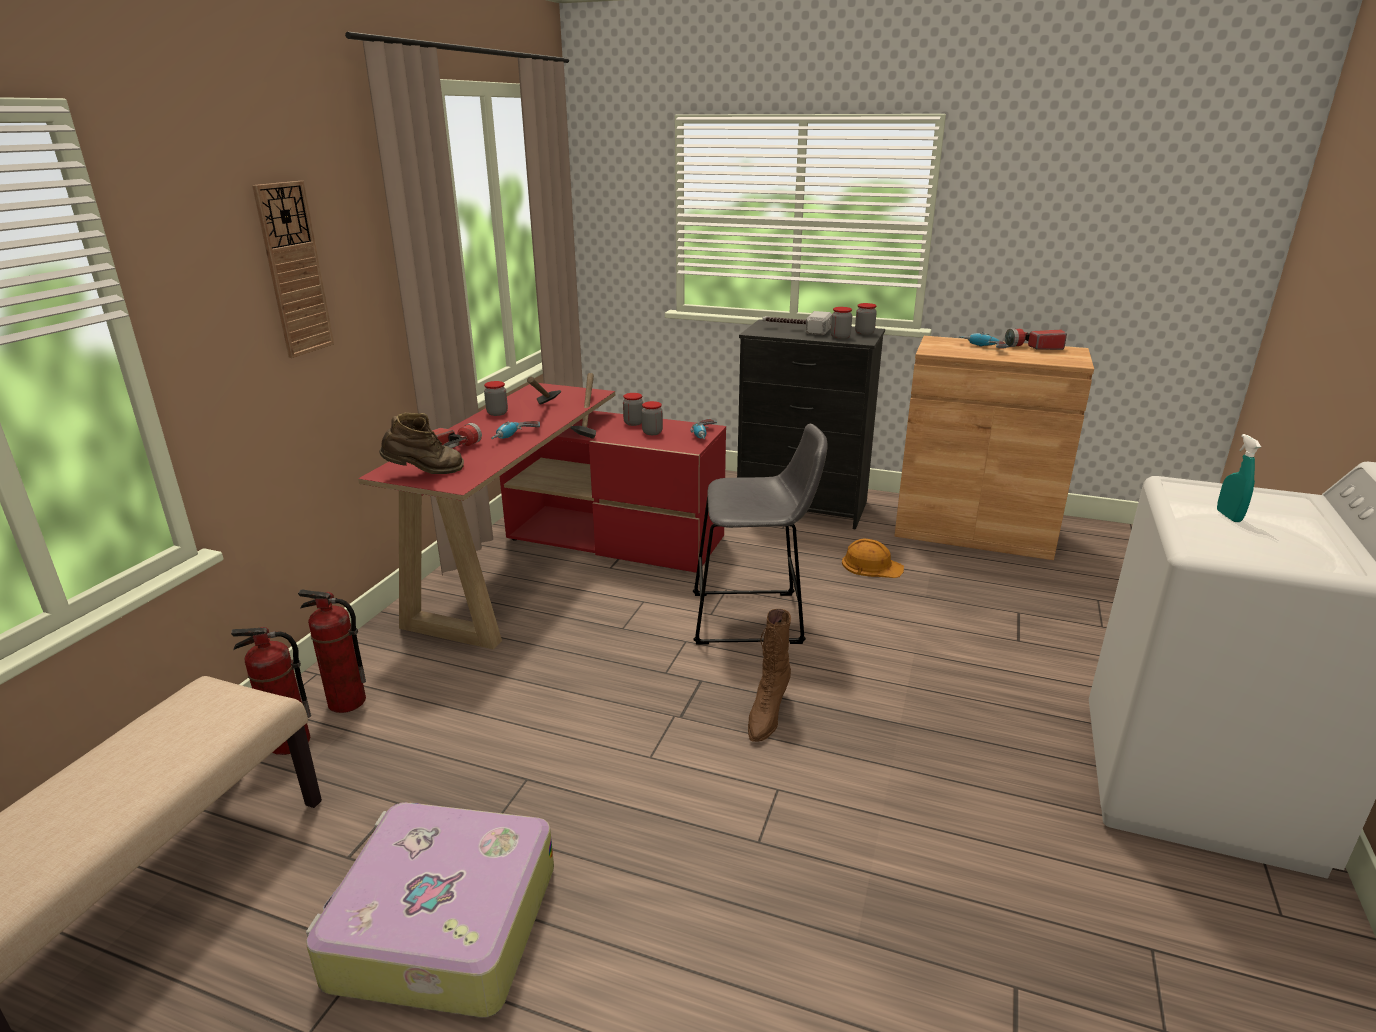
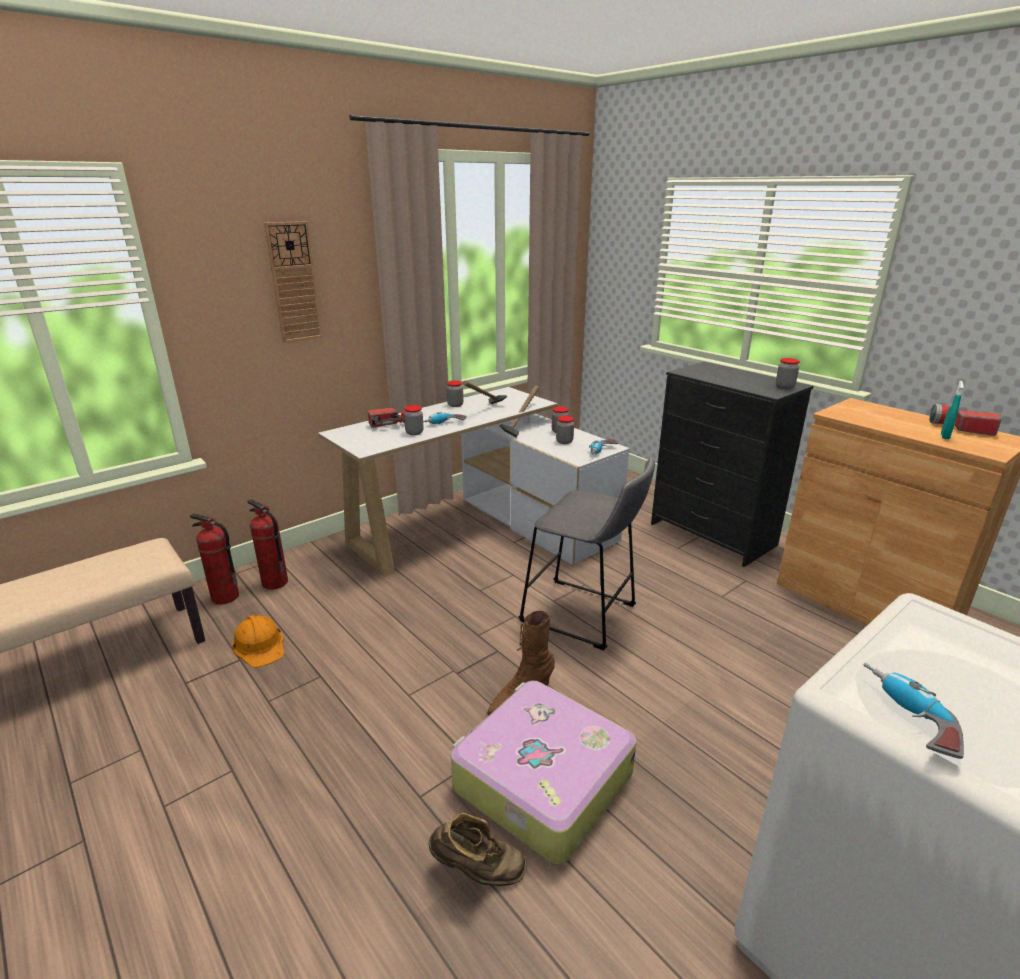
camera: 30 degrees right, 0 degrees up
suitcase [306,802,554,1018] -> suitcase moved to [451,680,636,865]
red desk [358,383,726,650] -> white desk [318,387,630,577]
brown boot [379,413,464,474] -> brown boot moved to [429,813,527,886]
hammer [762,311,832,335] -> none
jar [831,307,852,339] -> jar moved to [404,405,424,435]
orange hard hat [842,539,904,578] -> orange hard hat moved to [231,615,284,668]
power drill [959,333,1009,349] -> power drill moved to [863,663,964,759]
turquoise spray bottle [1217,434,1261,522] -> turquoise spray bottle moved to [941,381,964,439]

